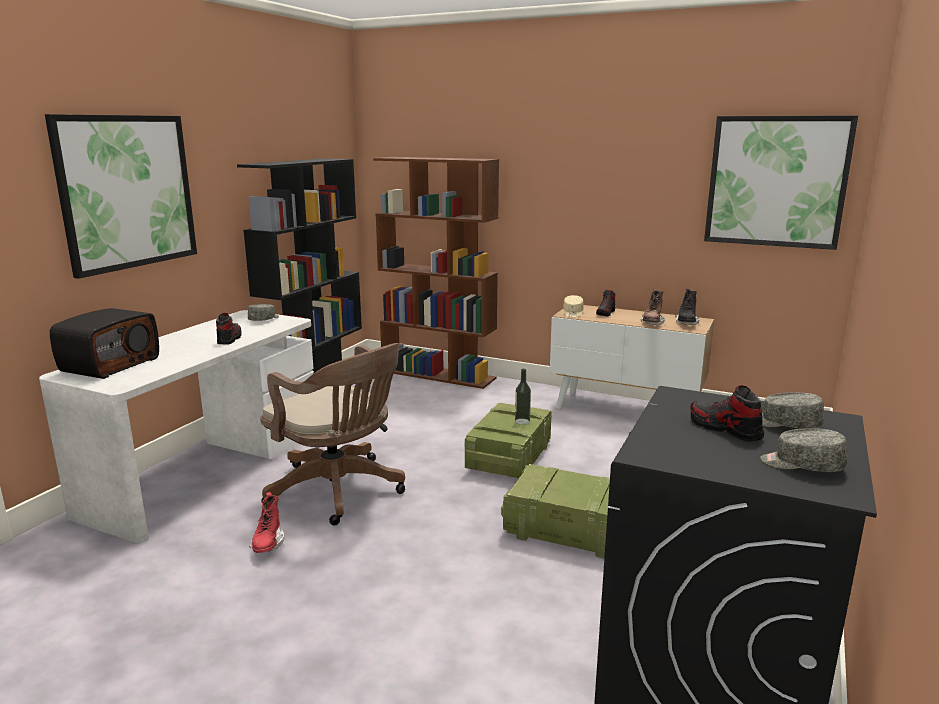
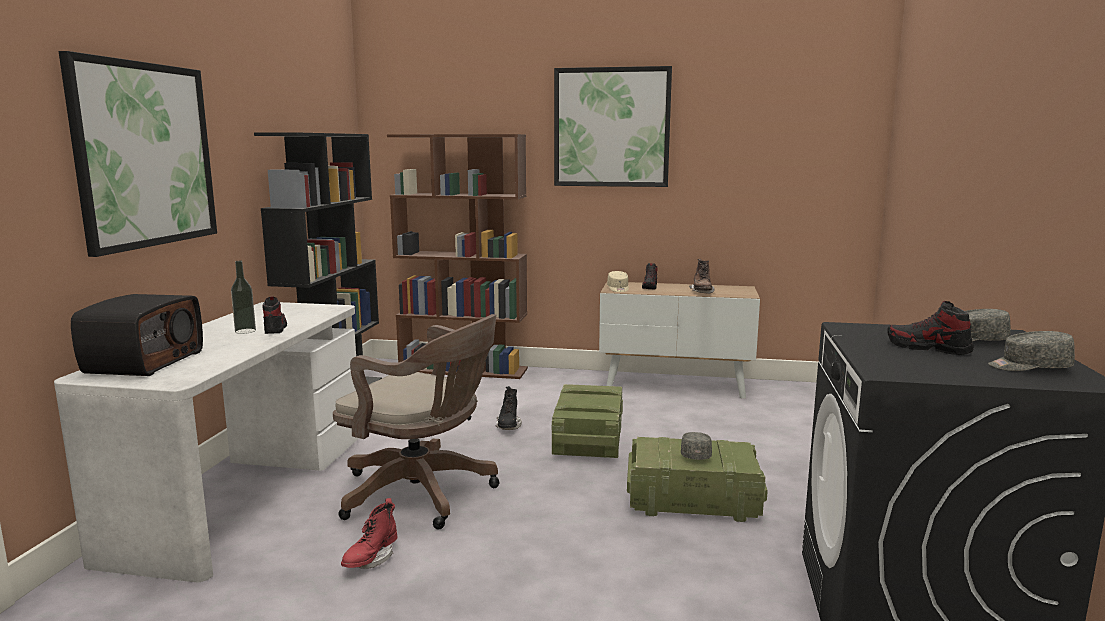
camera: 15 degrees left, 5 degrees down
grey cap [248,304,279,321] -> grey cap moved to [681,432,712,460]
red boot [249,492,284,553] -> red boot turned 45 degrees clockwise [341,498,397,569]
bottle [515,369,531,425] -> bottle moved to [231,261,256,334]
black boot [675,289,700,325] -> black boot moved to [495,386,522,430]
picture [704,115,858,250] -> picture moved to [554,66,672,187]

